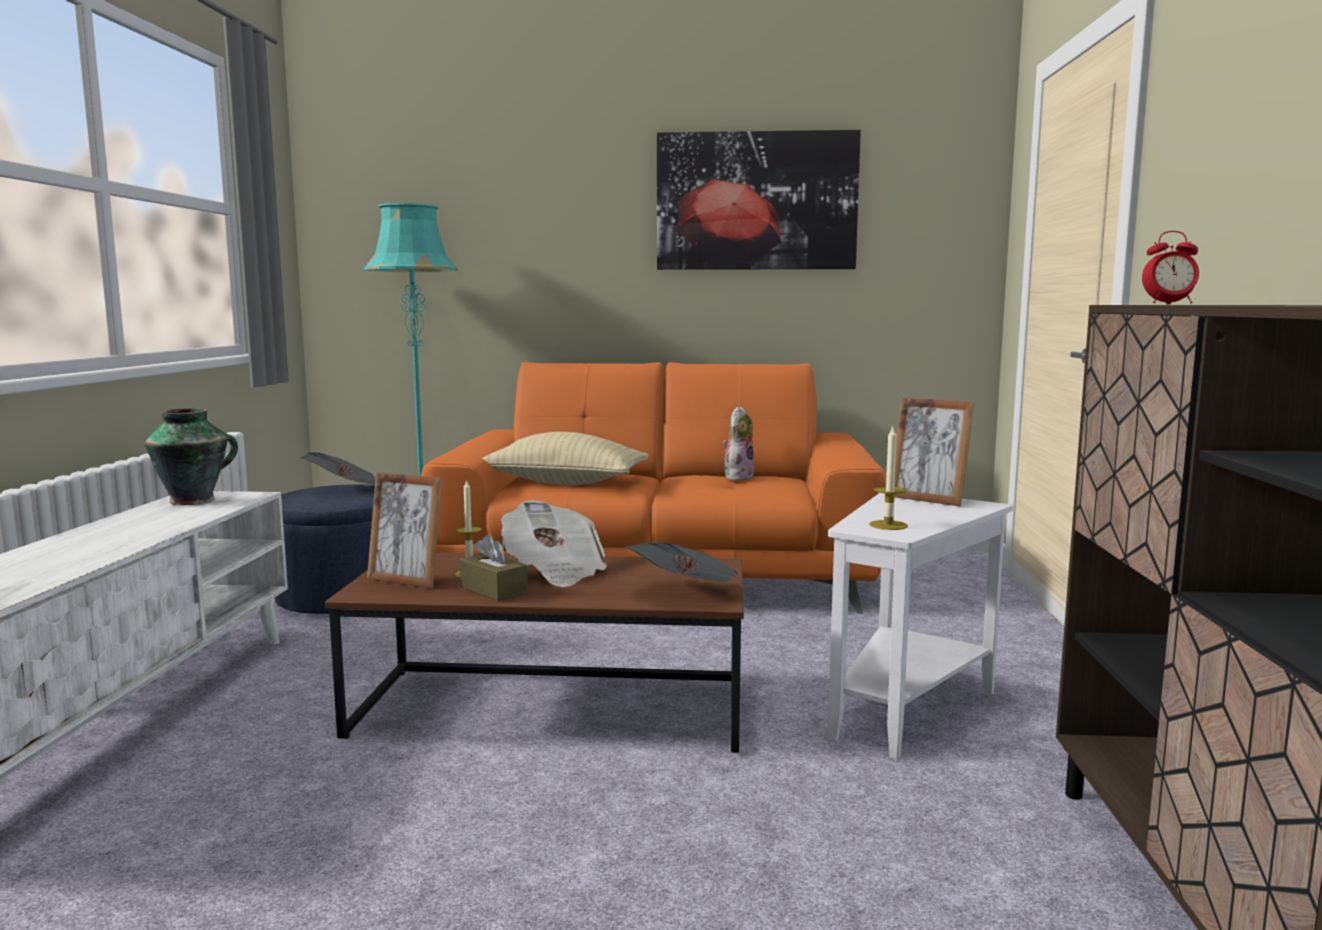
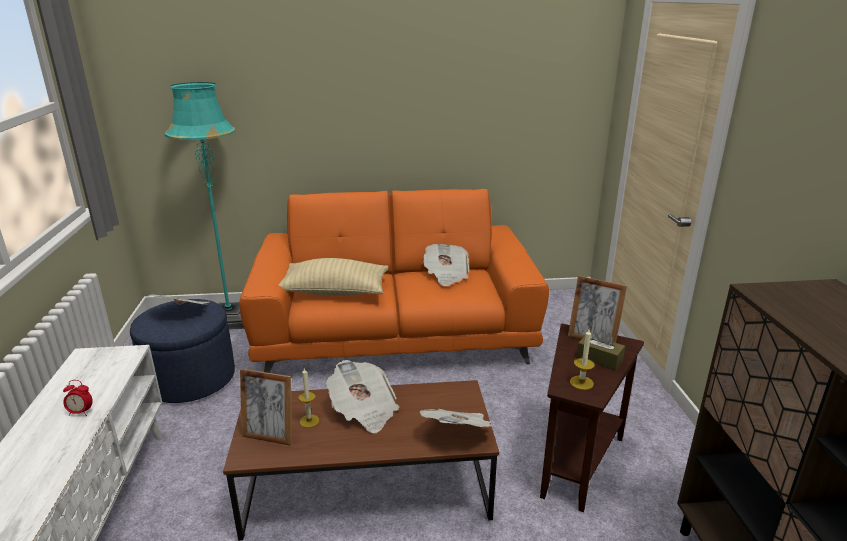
camera: 10 degrees left, 15 degrees up
vase [145,408,238,505] -> none
brown tissue box [459,534,528,601] -> brown tissue box moved to [576,330,625,370]
picture [657,130,861,270] -> none
plush toy [723,406,754,481] -> newspaper [423,244,469,286]
white side table [828,493,1013,759] -> brown side table [540,324,644,512]
alarm clock [1142,231,1199,304] -> alarm clock moved to [63,380,93,416]

